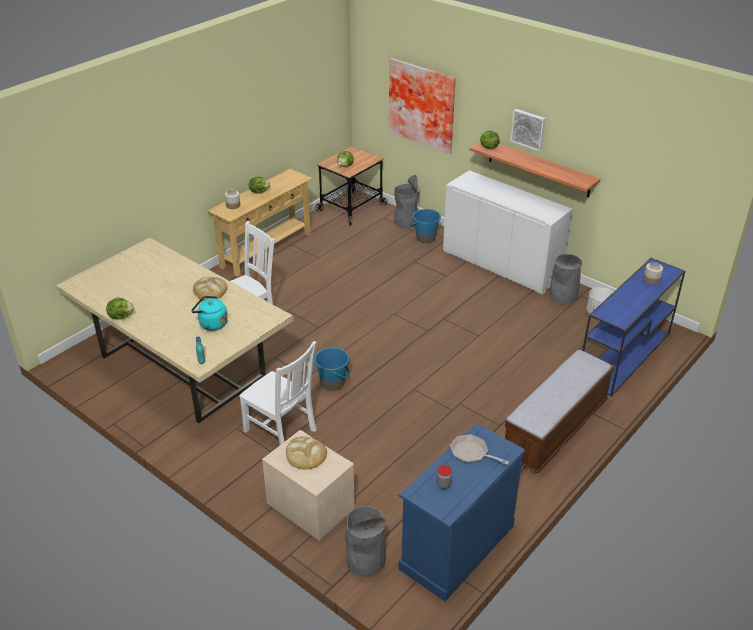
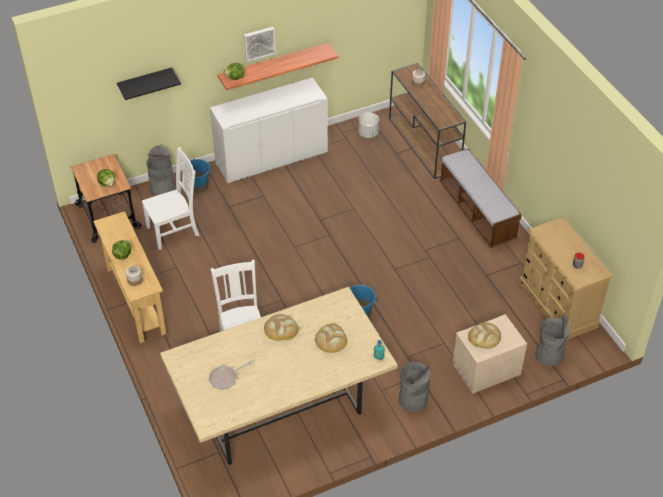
camera: 65 degrees left, 10 degrees up
lettuce [106,297,134,320] -> none
turquoise kettle [191,296,228,331] -> bread [315,324,347,353]
white chair [239,341,317,445] -> white chair moved to [142,147,200,250]
picture [389,58,456,154] -> black shelf [117,68,181,100]
blue dresser [398,423,525,601] -> beige dresser [519,217,613,340]
frying pan [450,434,509,465] -> frying pan moved to [208,361,252,389]
grey trash can [549,254,583,305] -> grey trash can moved to [399,362,431,412]
blue console table [582,258,685,397] -> brown console table [389,63,466,179]

